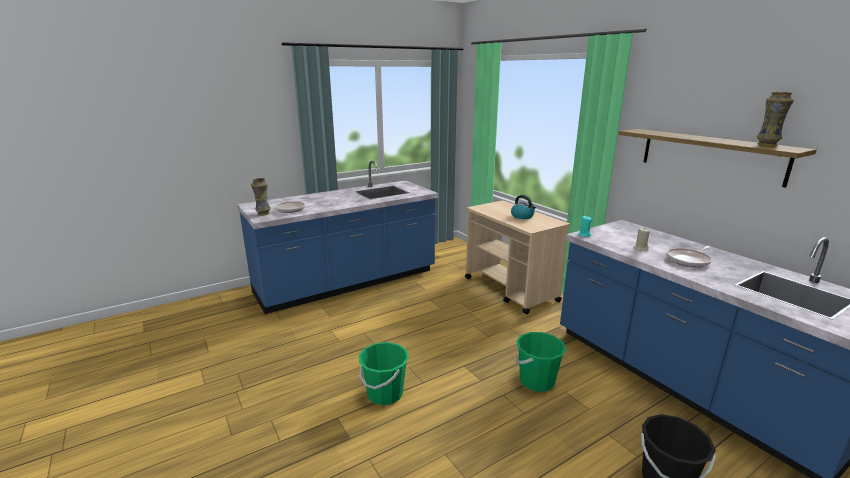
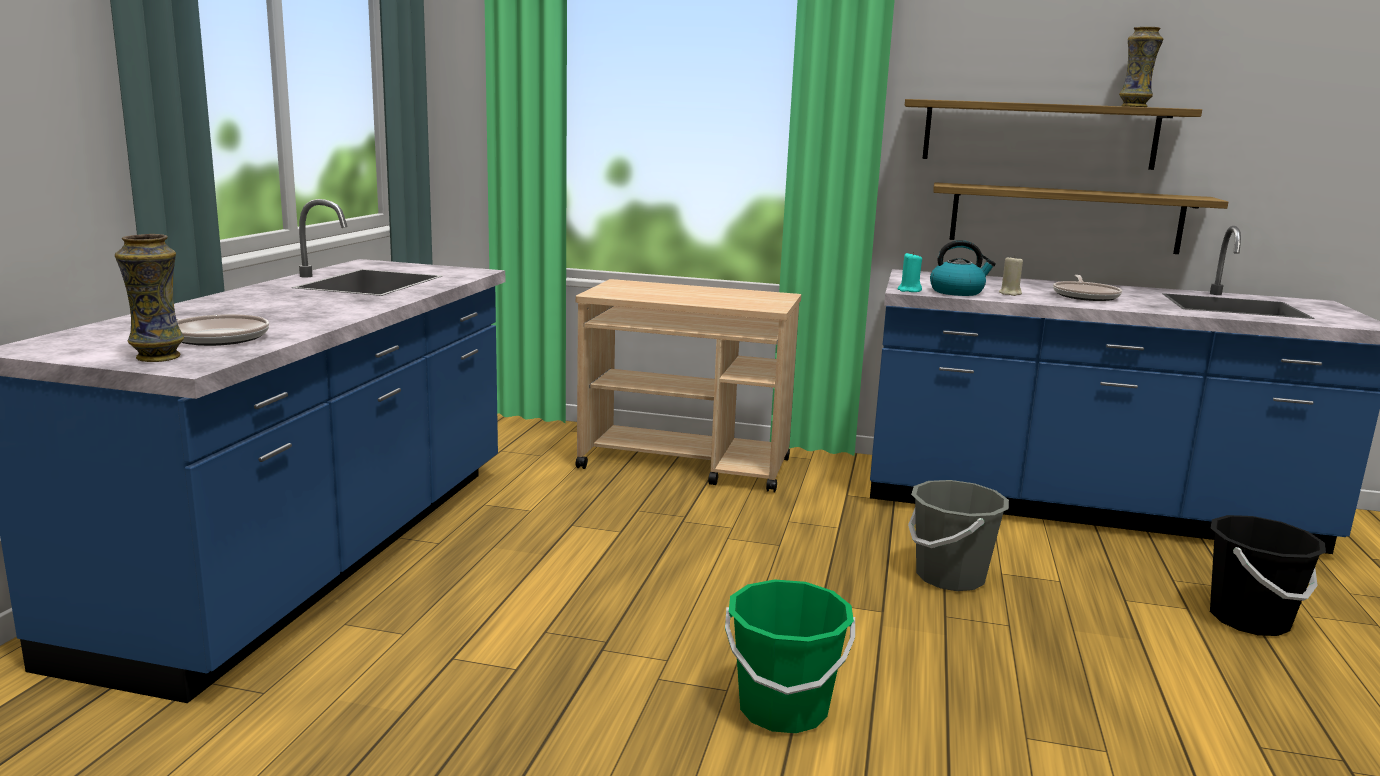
camera: 45 degrees left, 5 degrees down
kettle [511,195,536,219] -> kettle moved to [930,240,996,296]
green bucket [516,332,566,392] -> grey bucket [908,480,1009,591]
none -> shelf [933,182,1228,254]

